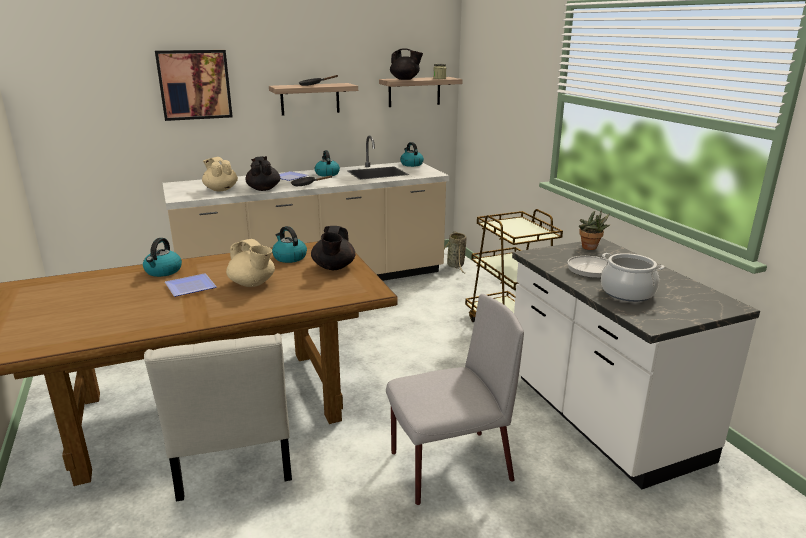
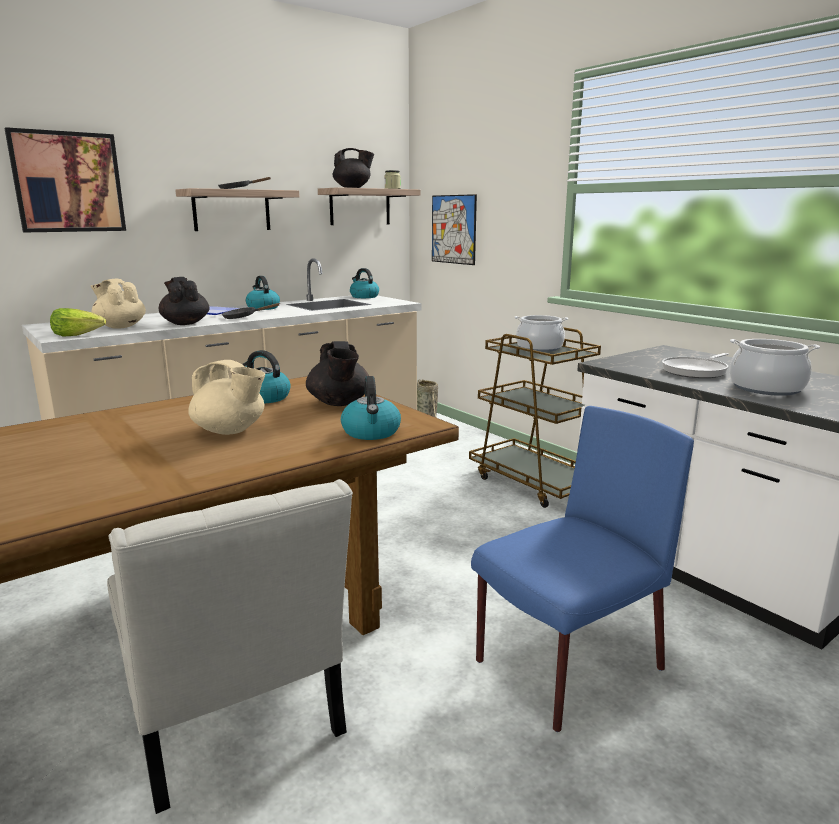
camera: 15 degrees left, 5 degrees down
kettle [143,238,182,277] -> kettle moved to [341,376,401,440]
plate [165,273,217,297] -> none
grey chair [386,294,524,505] -> blue chair [471,406,694,732]
potted plant [579,209,610,250] -> none
none -> lettuce [50,308,106,336]
none -> picture [432,194,477,265]
none -> cooking pot [514,315,568,352]

